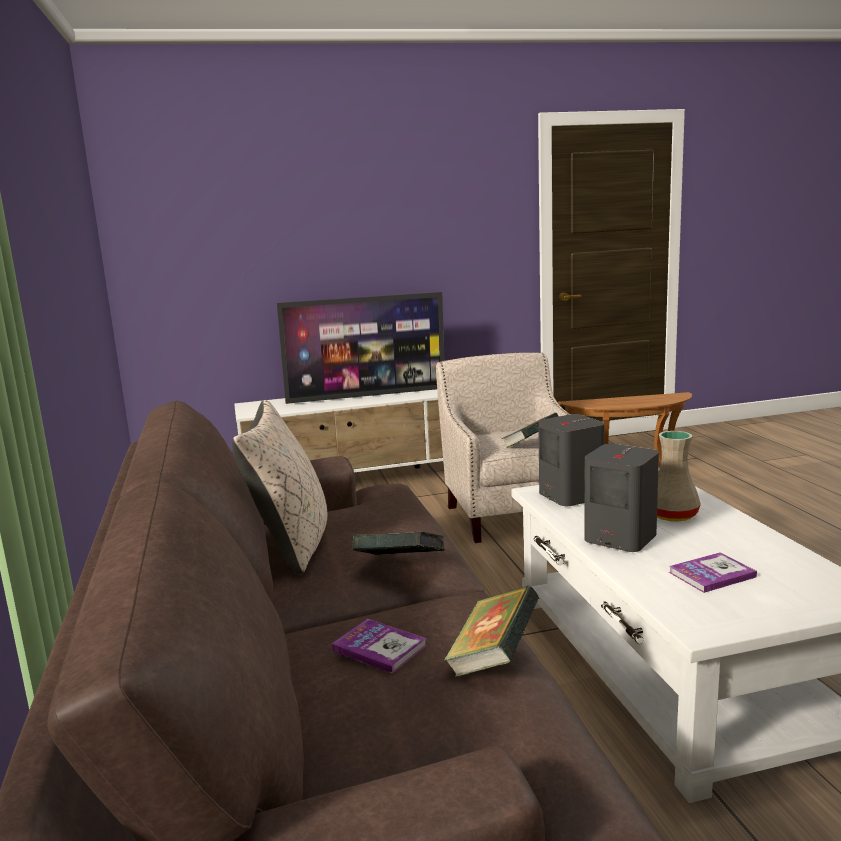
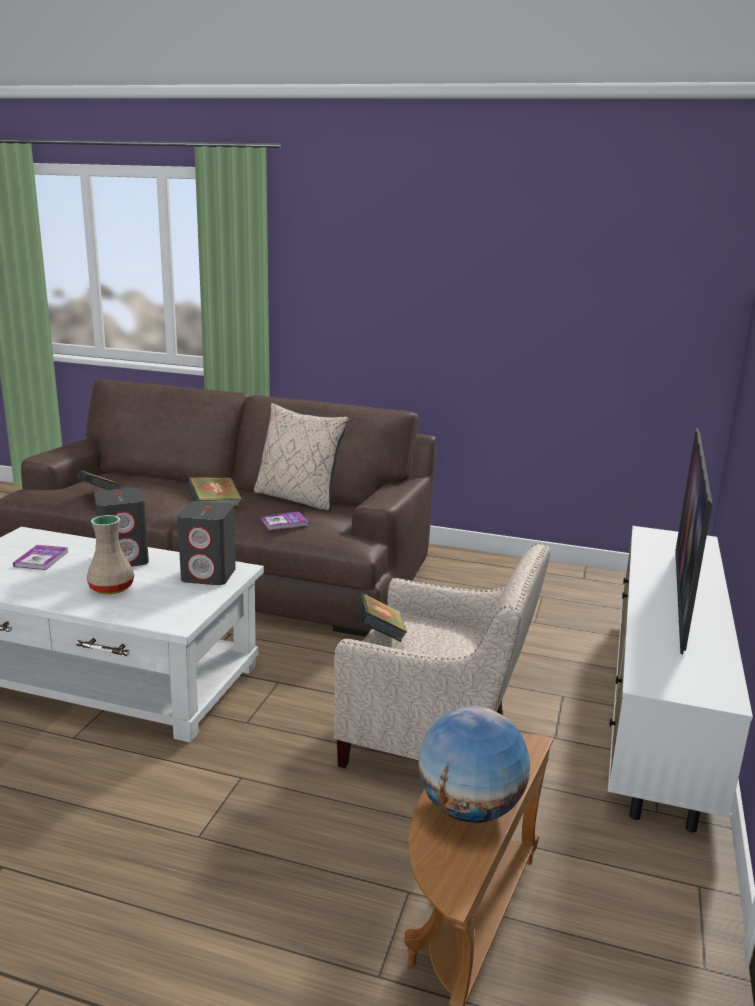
camera: 120 degrees right, 5 degrees up
book [331,619,427,673] -> book moved to [261,511,308,530]
none -> globe [418,706,530,823]

